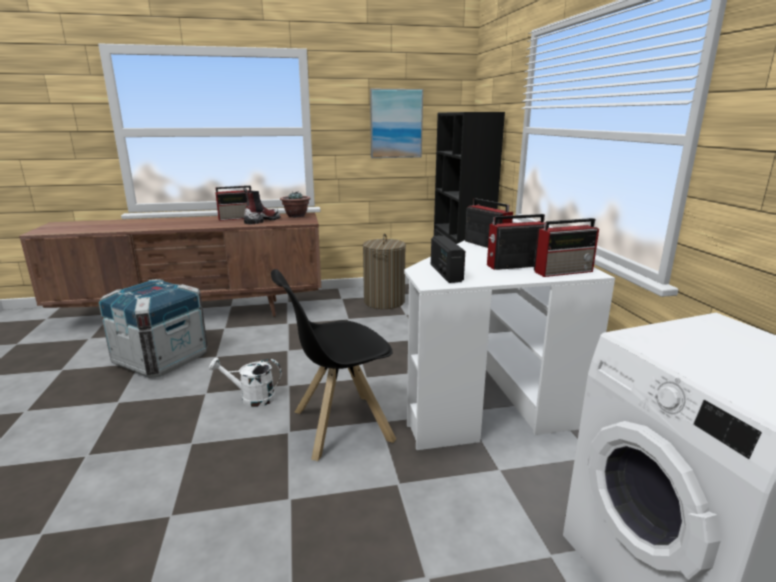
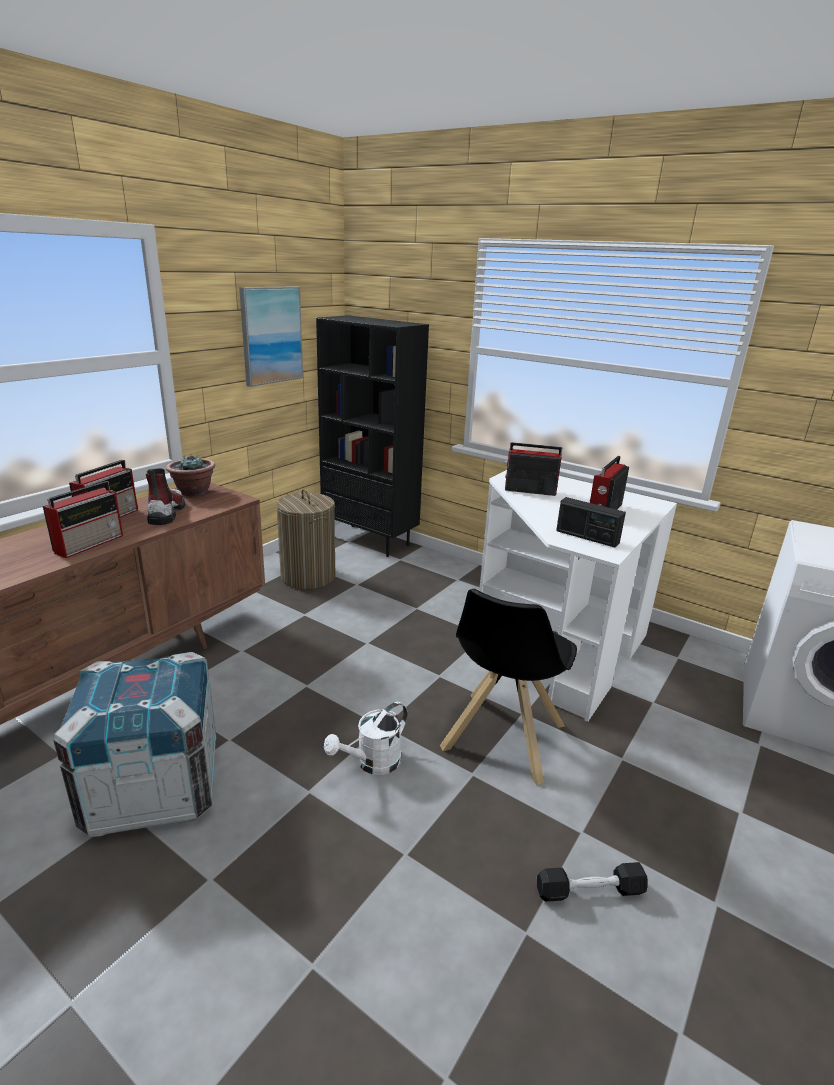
camera: 45 degrees left, 5 degrees up
radio [534,218,599,277] -> radio moved to [43,481,123,558]
none -> black dumbbell [537,862,648,902]

